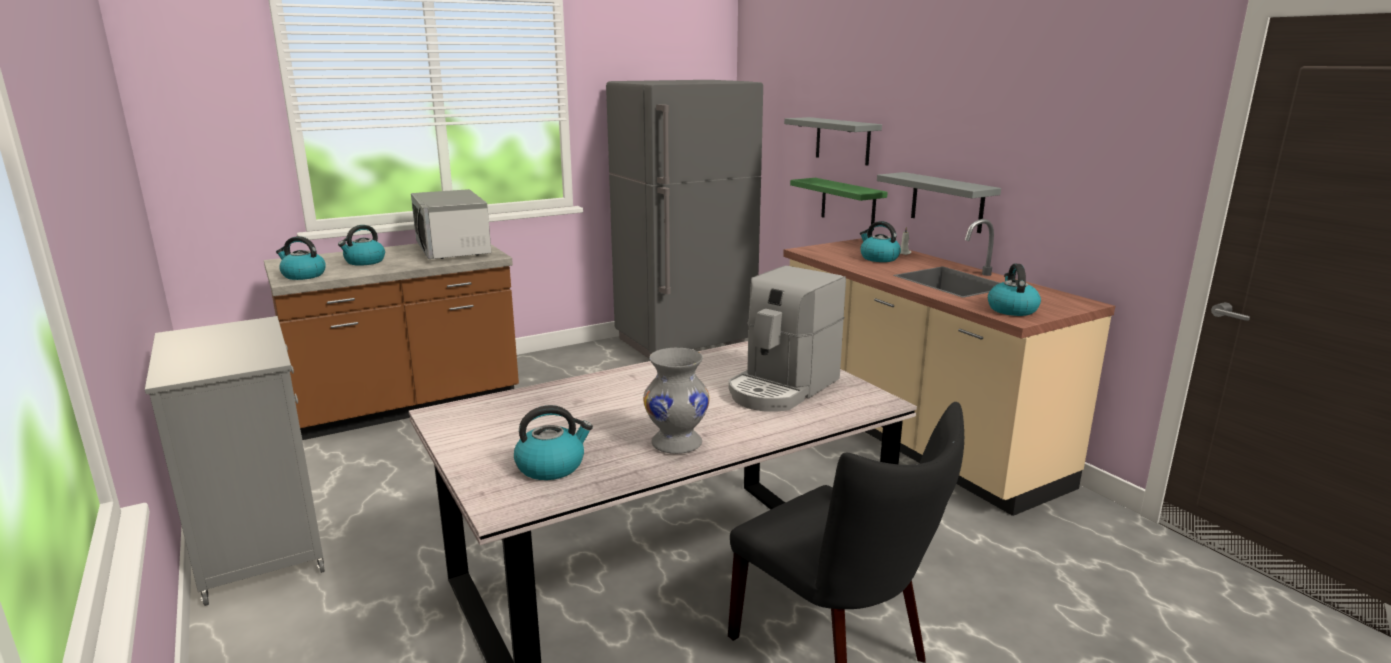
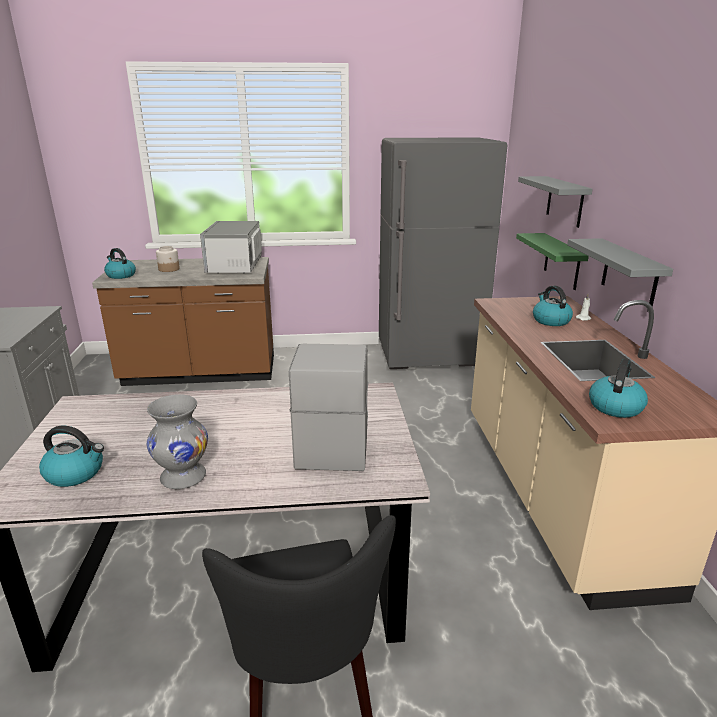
camera: 25 degrees right, 5 degrees up
kettle [338,225,385,266] -> jar [156,246,180,272]
coffee machine [728,266,846,412] -> coffee machine turned 120 degrees clockwise [289,344,368,471]

